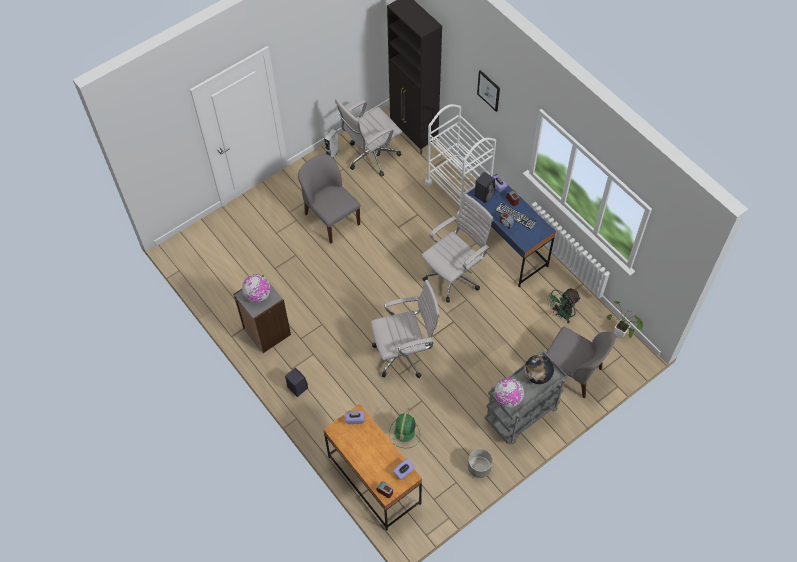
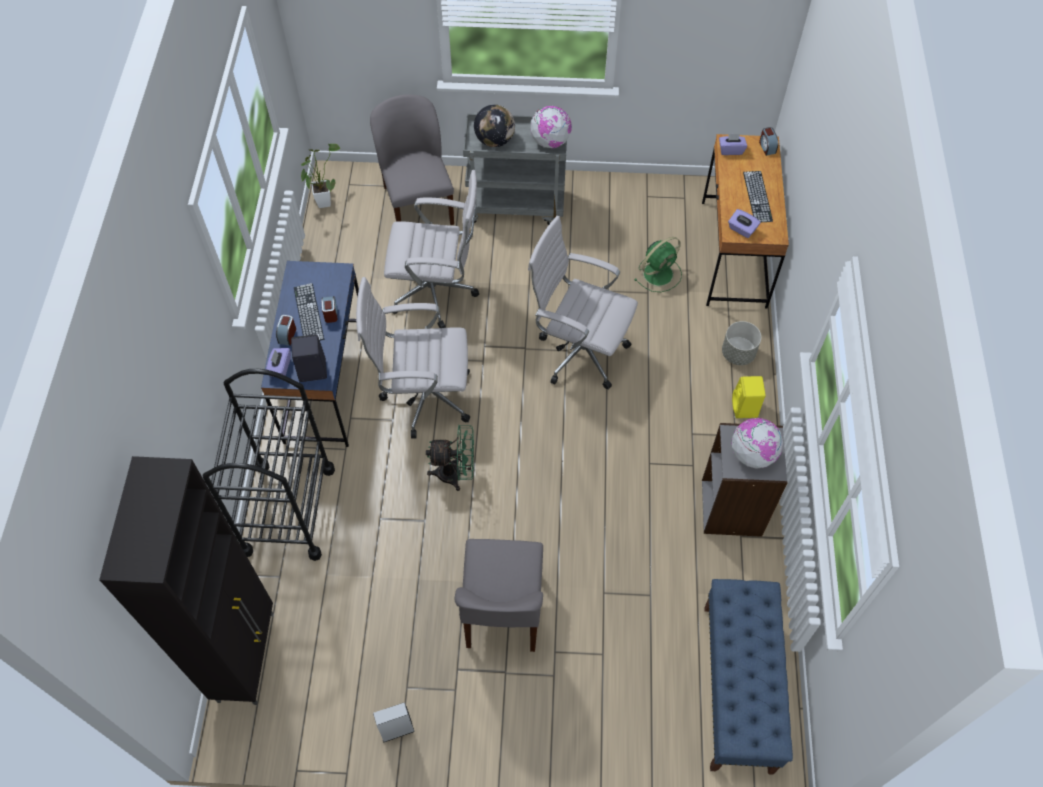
camera: 140 degrees left, 0 degrees up
black speaker [285,368,308,397] -> yellow speaker [732,376,766,418]
white office chair [335,97,402,177] -> white office chair moved to [384,170,479,328]
white cart [425,104,496,217] -> black cart [203,369,335,561]
grey planter [468,449,493,478] -> grey planter moved to [722,321,761,365]
picture [477,70,500,112] -> none
green fan [547,288,581,323] -> green fan moved to [426,425,474,491]
none -> blue bench [704,579,793,775]
none -> keyboard [743,171,773,222]

